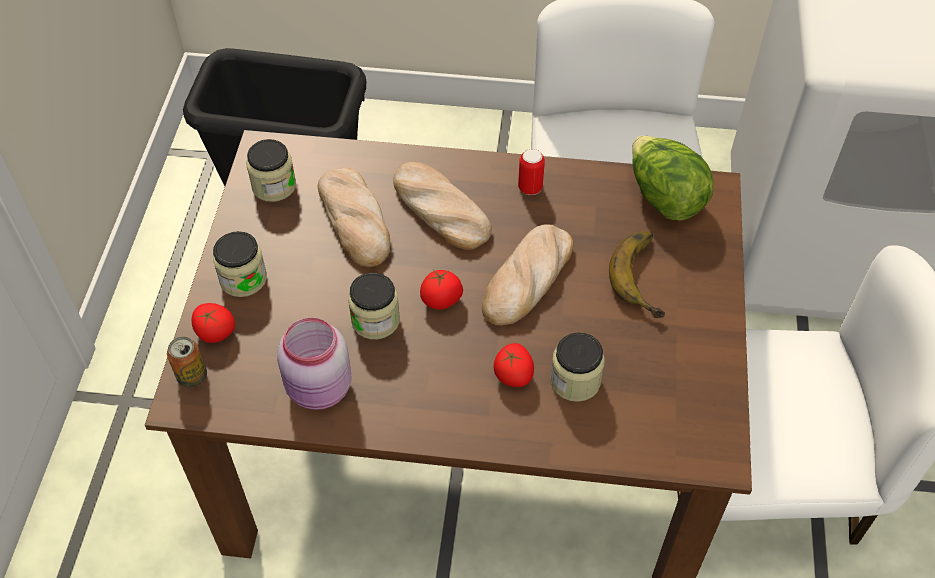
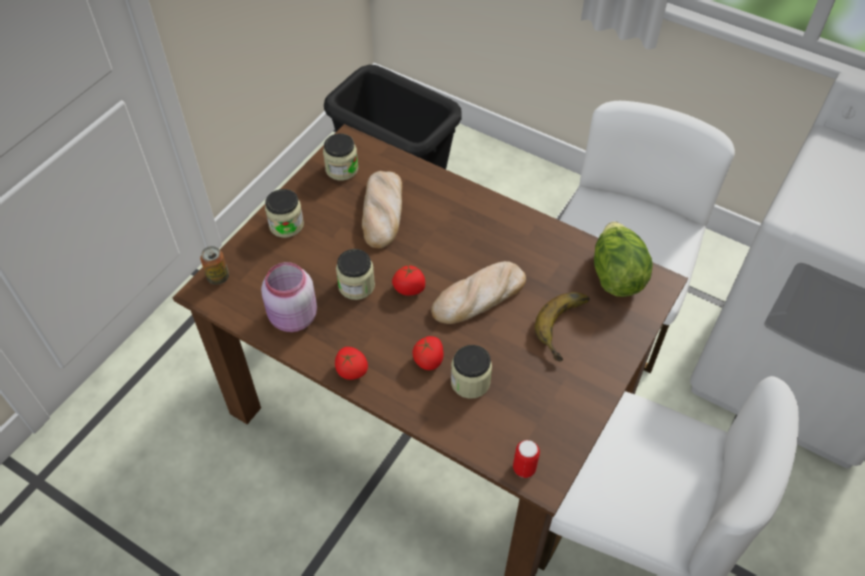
camera: 25 degrees right, 0 degrees up
tomato [191,303,235,343] -> tomato moved to [335,347,368,380]
bread [393,162,492,250] -> none
can [518,149,545,195] -> can moved to [513,440,540,478]

